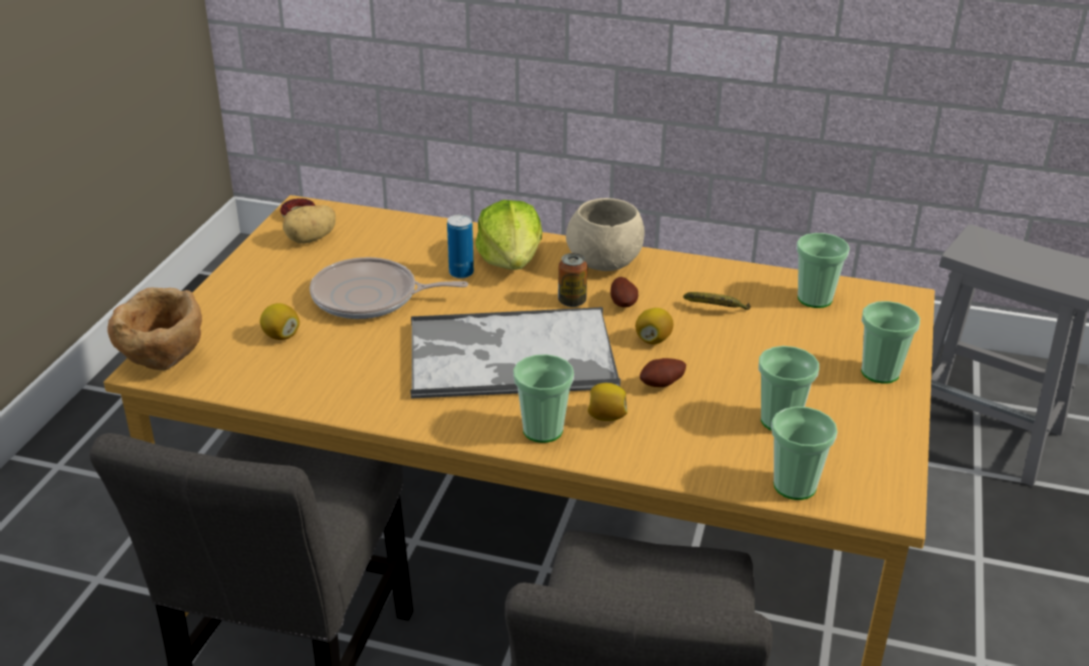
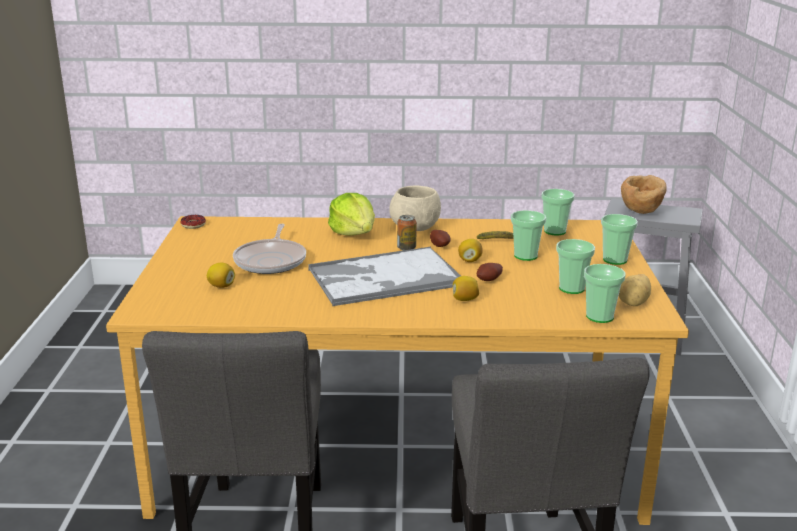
camera: 15 degrees left, 10 degrees down
brown bowl [107,288,202,370] -> brown bowl moved to [621,175,667,214]
potato [283,205,336,244] -> potato moved to [619,274,651,306]
frying pan [310,257,468,319] -> frying pan turned 75 degrees counterclockwise [233,224,306,274]
can [447,214,474,279] -> none
cup [513,354,574,443] -> cup moved to [511,210,546,261]

